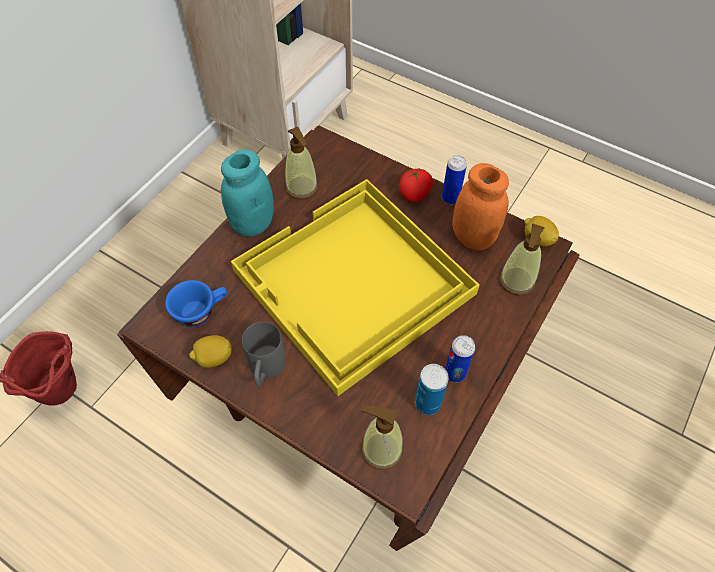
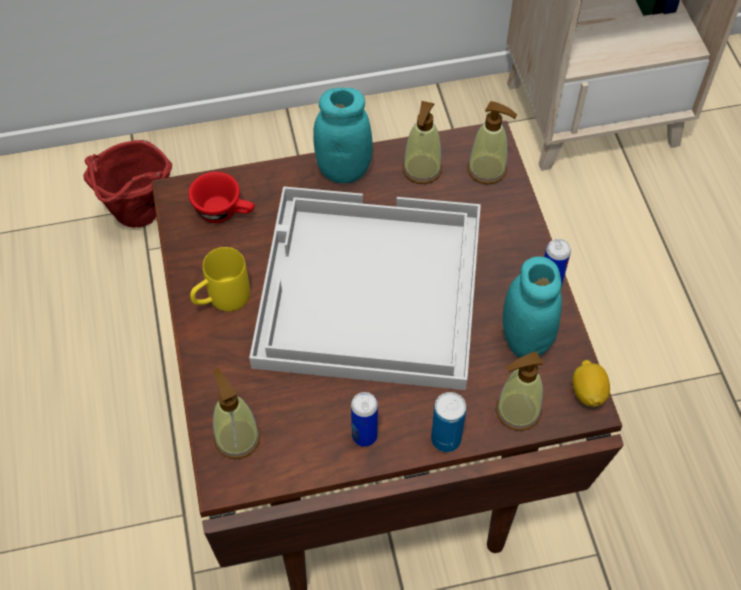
camera: 45 degrees right, 0 degrees up
blue cup [165,280,227,327] -> red cup [188,172,255,223]
lemon [189,335,232,368] -> none
yellow tray [231,179,480,396] -> white tray [249,186,481,390]
grey mug [242,322,286,386] -> yellow mug [190,247,250,311]
tomato [399,169,433,202] -> none
can [415,364,449,415] -> can moved to [431,392,466,452]
orange jar [452,163,509,250] -> turquoise jar [503,256,562,357]
none -> soap dispenser [467,101,517,185]

